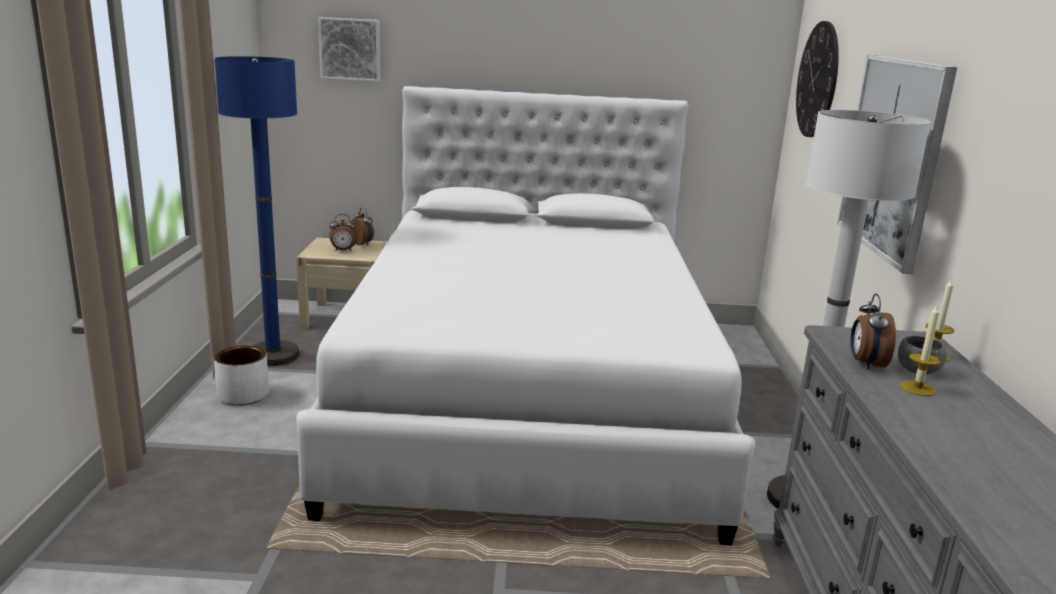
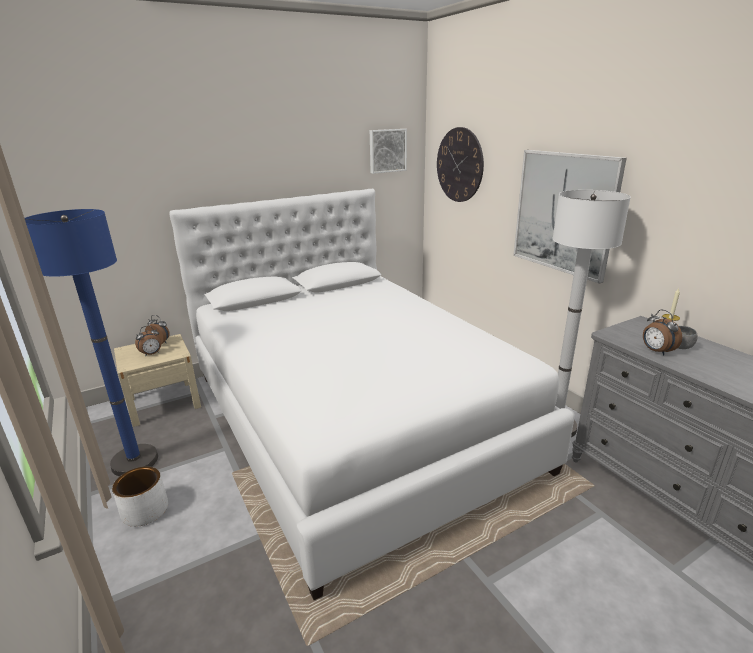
camera: 30 degrees left, 5 degrees up
picture [318,17,380,82] -> picture moved to [370,129,407,174]
candle [900,303,941,396] -> none

